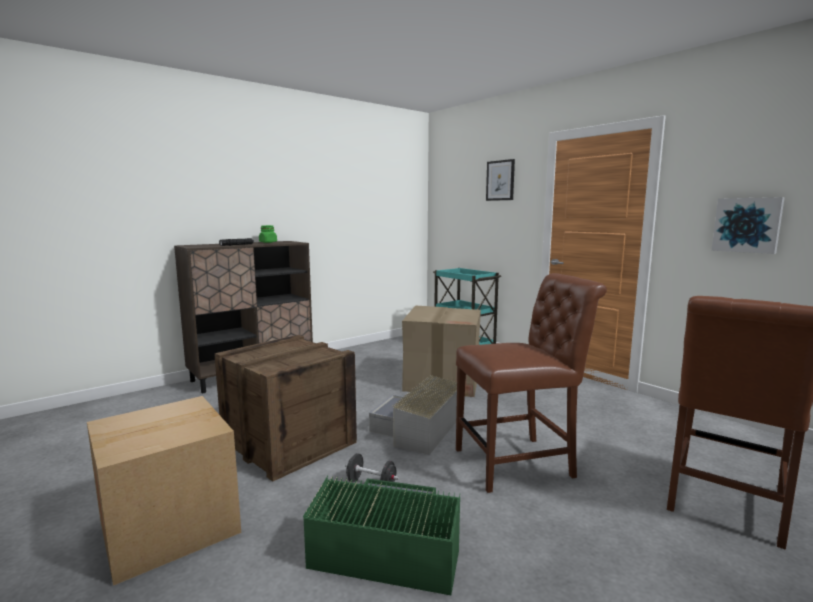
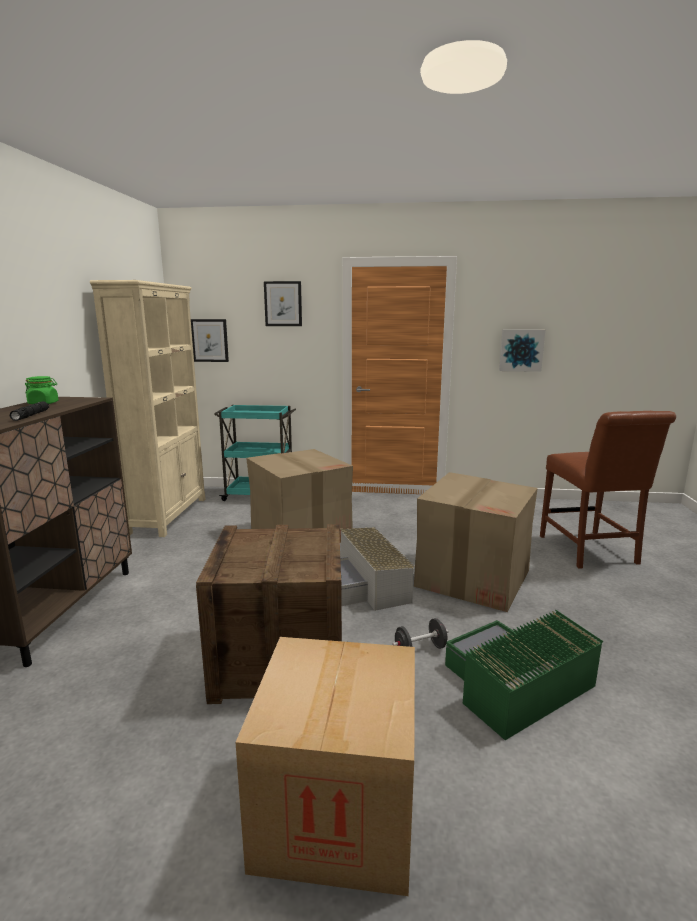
camera: 45 degrees left, 5 degrees up
brown chair [456,273,607,493] -> cardboard box [414,472,538,612]
none -> beige bookcase [90,280,205,537]
none -> picture [191,319,229,362]

